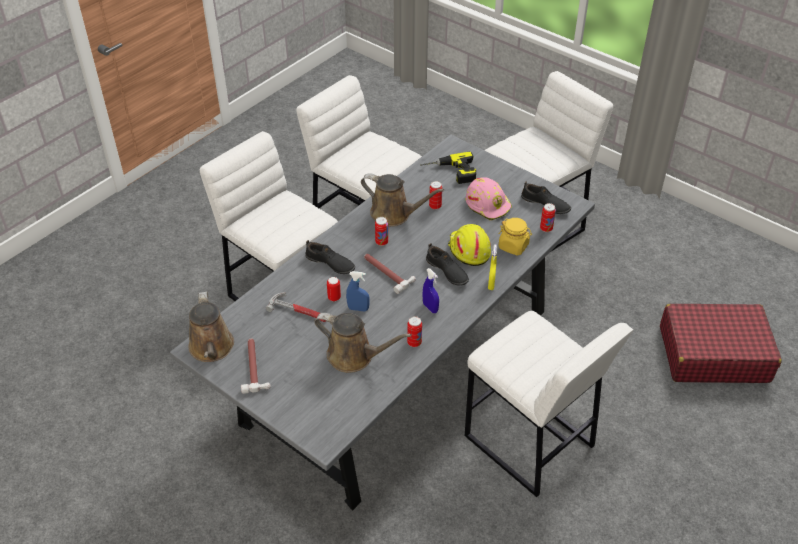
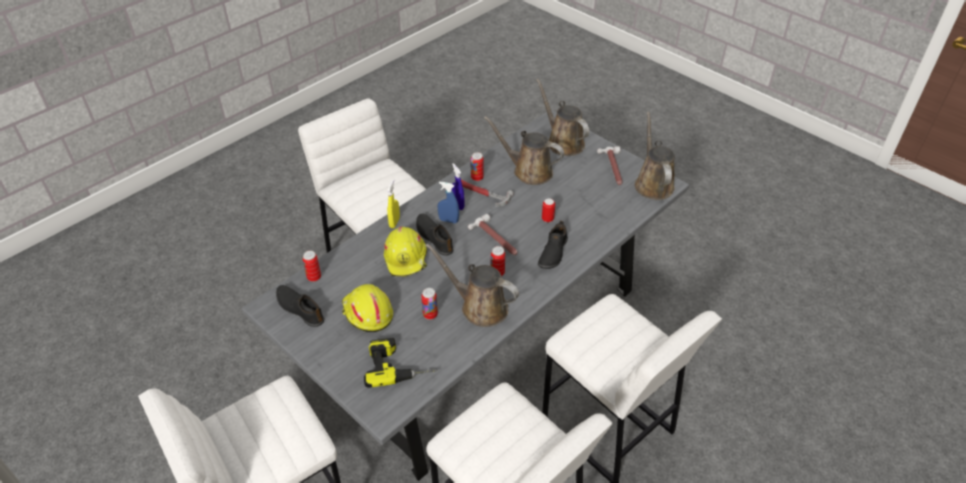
camera: 175 degrees left, 0 degrees up
hammer [266,292,326,322] -> hammer moved to [461,179,514,207]
black shoe [305,240,355,274] -> black shoe turned 105 degrees counterclockwise [538,221,568,269]
blue spray bottle [346,271,369,311] -> blue spray bottle moved to [438,182,459,223]
pink hard hat [465,177,512,220] -> yellow hard hat [342,284,393,332]
yellow jar [499,218,532,255] -> none
red suitcase [660,304,782,383] -> none
none -> brown watering can [536,79,590,156]

